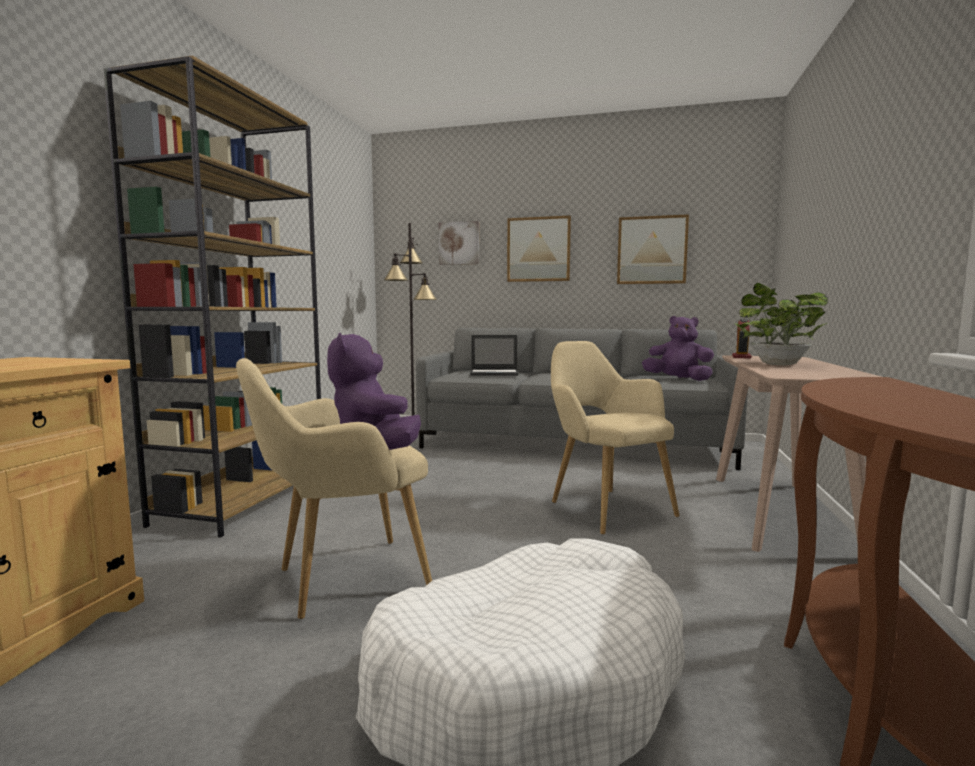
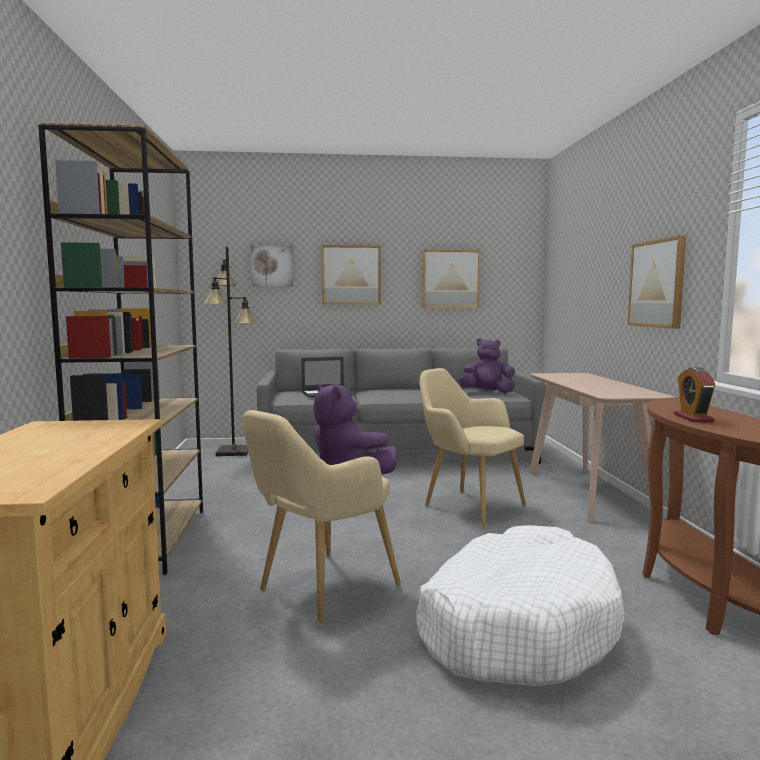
camera: 20 degrees left, 0 degrees up
alarm clock [732,319,752,359] -> alarm clock moved to [674,367,715,422]
potted plant [734,283,828,365] -> none
none -> picture [628,235,686,329]

